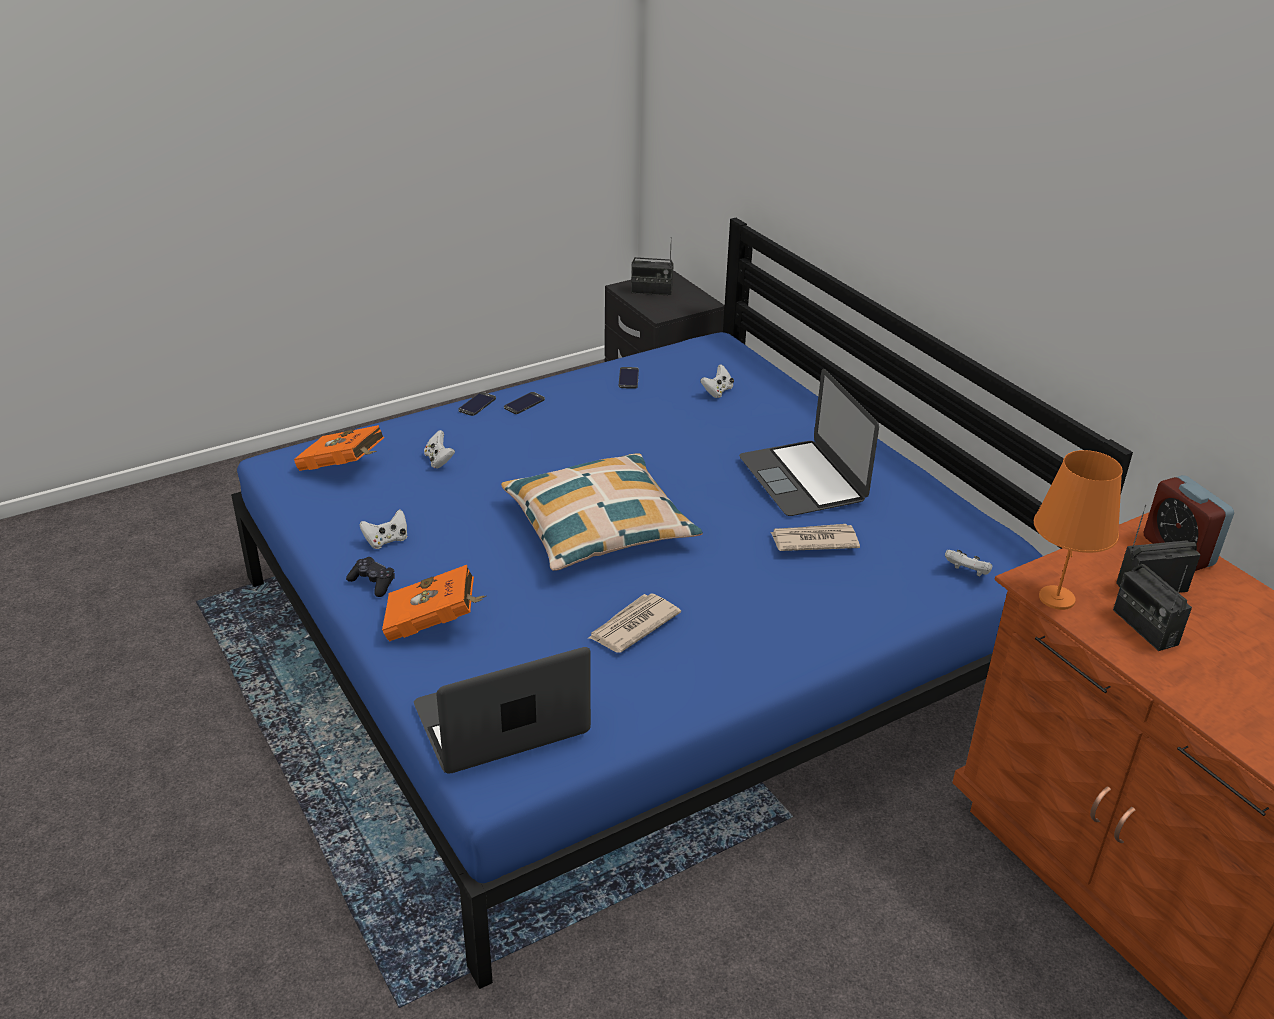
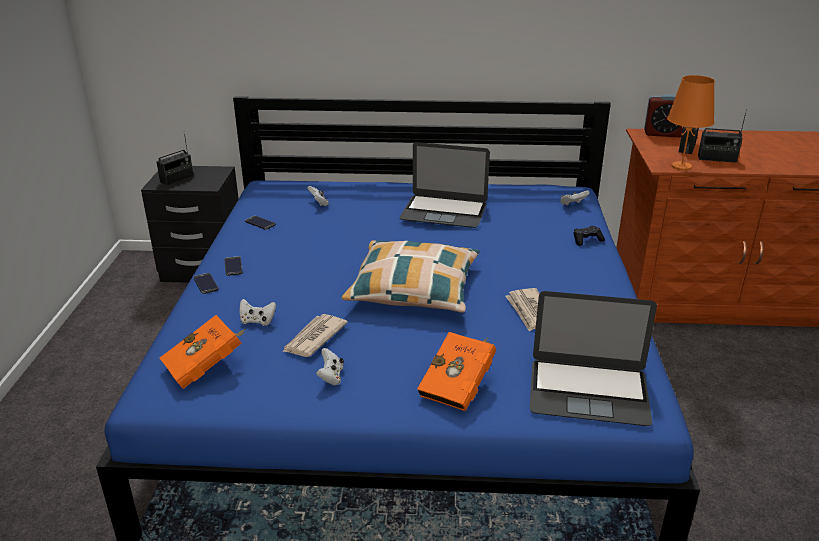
camera: 55 degrees left, 5 degrees down
black game controller [346,557,395,597] -> black game controller moved to [574,226,605,246]
laptop [414,647,591,774] -> laptop turned 90 degrees counterclockwise [530,291,657,426]
newspaper [770,524,860,551] -> newspaper moved to [282,314,348,357]

